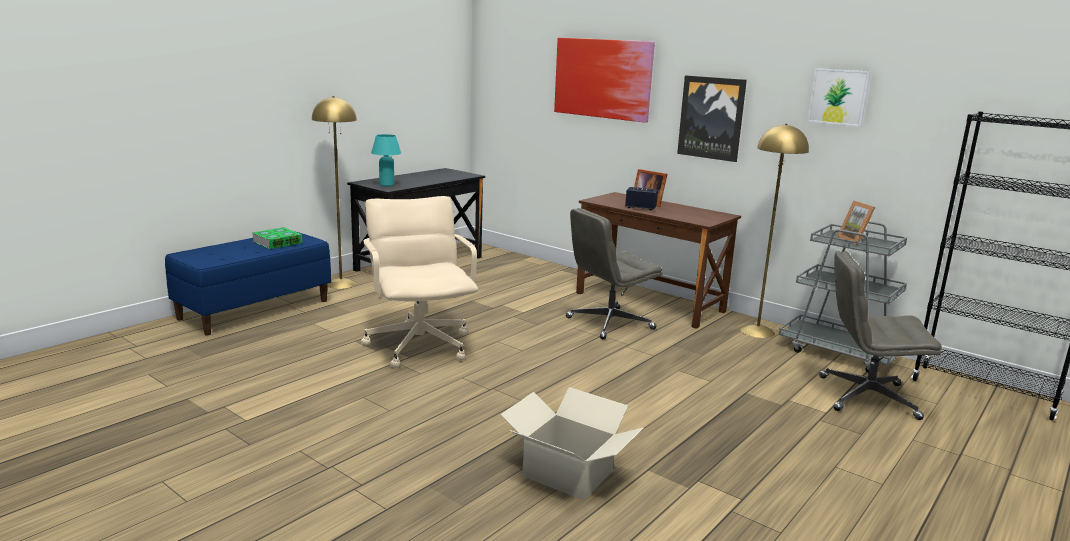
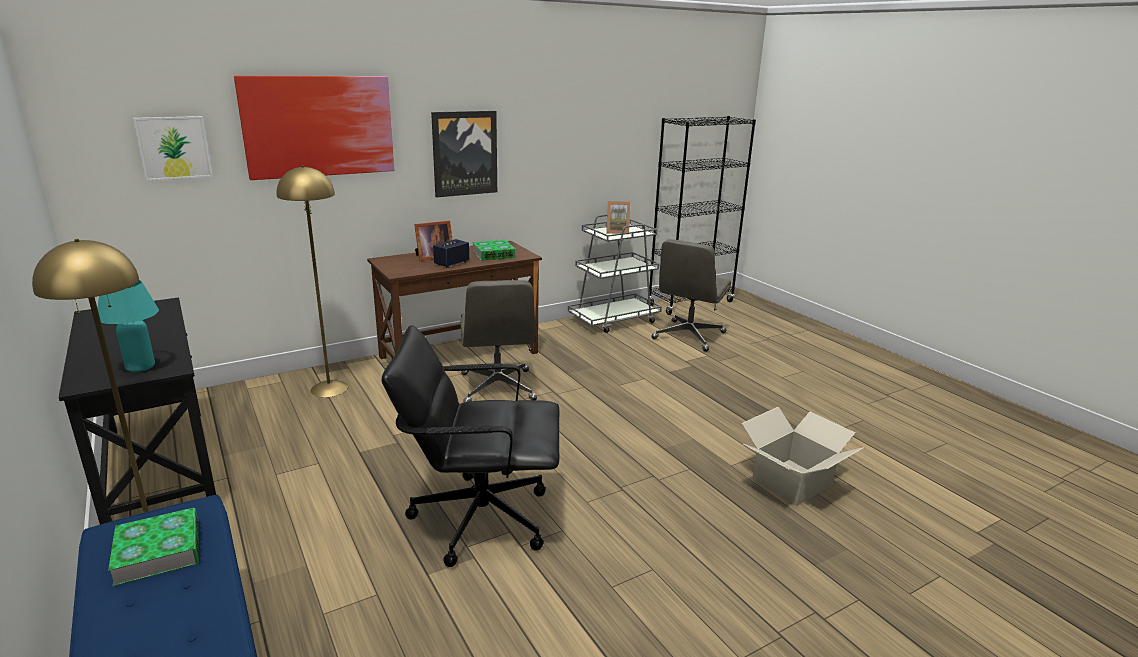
camera: 70 degrees left, 5 degrees up
beige office chair [361,196,478,368] -> black office chair [382,325,559,567]
yellow floor lamp [740,124,809,338] -> yellow floor lamp moved to [277,166,348,397]
picture [807,68,871,127] -> picture moved to [133,116,213,181]
none -> book [472,240,516,261]

